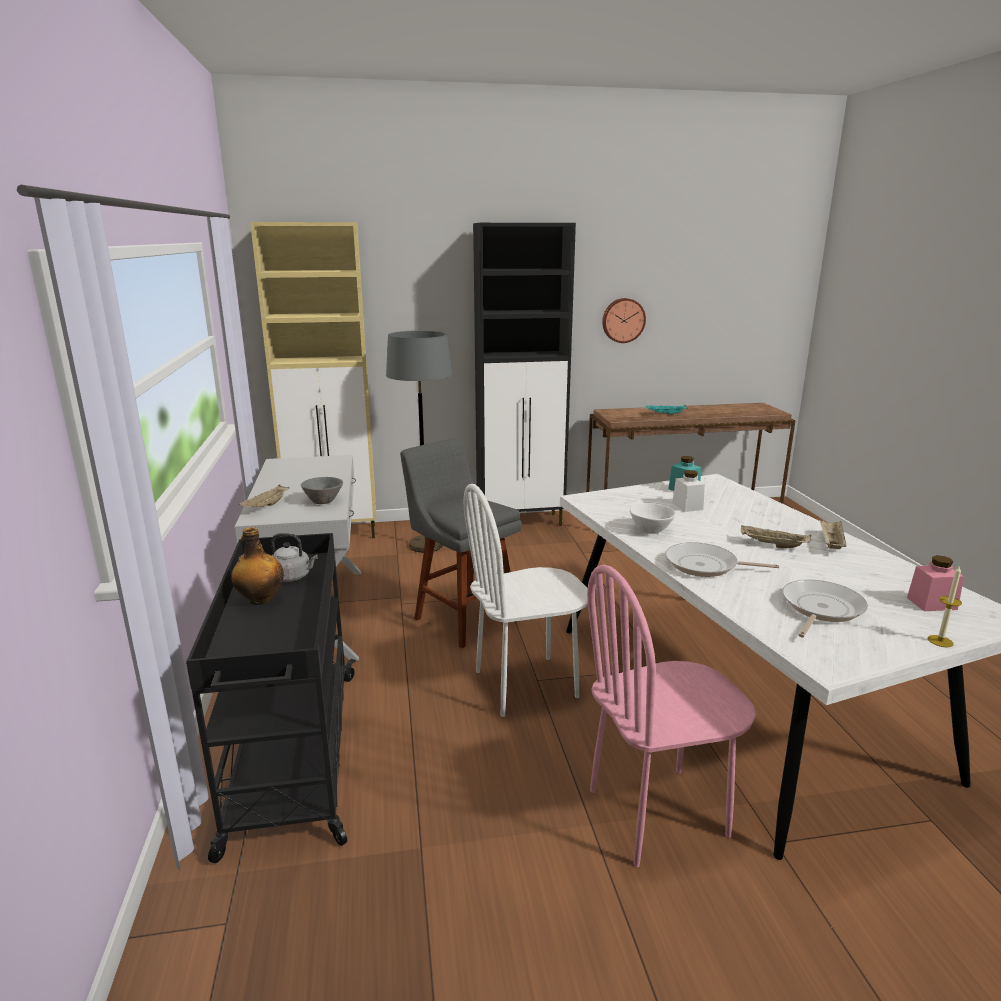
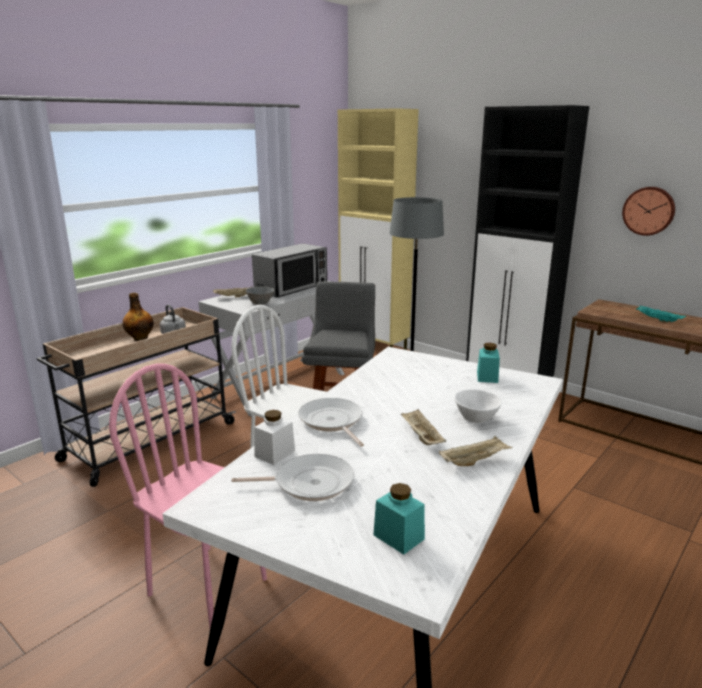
camera: 50 degrees right, 0 degrees up
black cart [186,533,356,863] -> beige cart [37,307,236,487]
white bowl [630,503,676,534] -> white bowl moved to [454,389,502,423]
white jar [672,470,705,512] -> white jar moved to [254,410,295,465]
pink jar [907,555,964,611] -> turquoise jar [373,483,425,555]
candle [928,565,962,647] -> none
none -> microwave [252,243,327,298]

